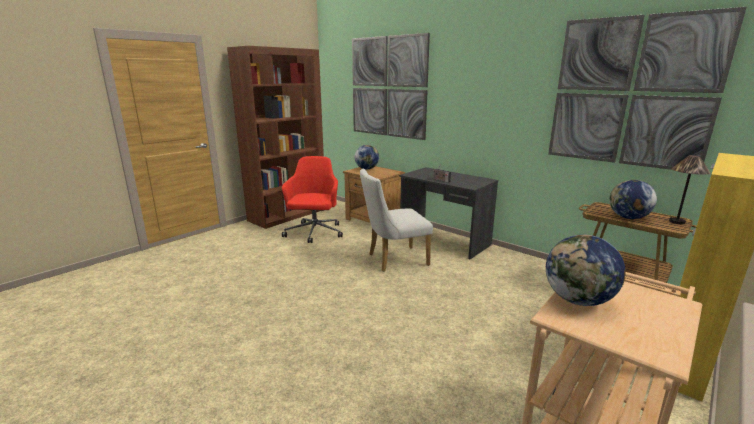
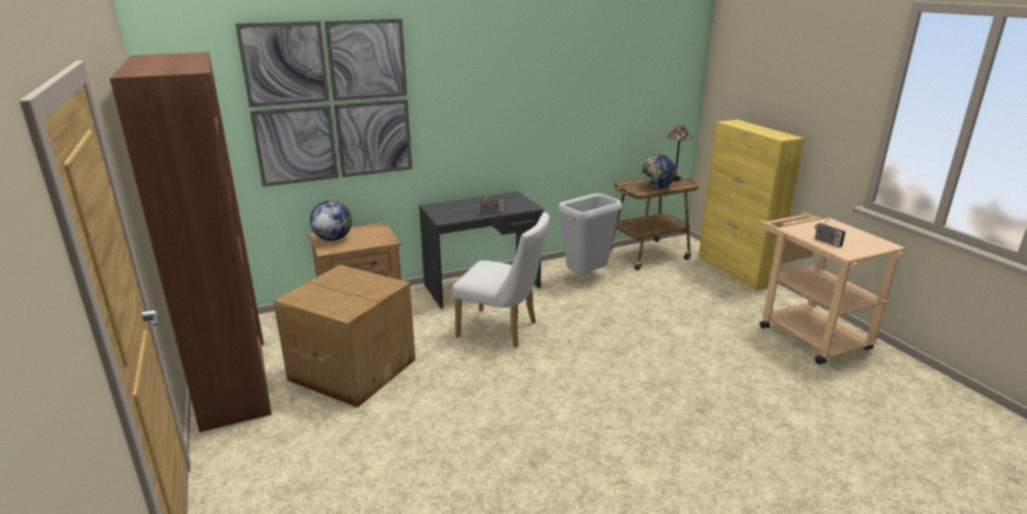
camera: 65 degrees left, 5 degrees up
red office chair [282,156,343,243] -> cardboard box [273,265,416,407]
white chair [360,168,433,272] -> white chair turned 75 degrees counterclockwise [452,212,549,348]
globe [546,235,626,306] -> radio [814,218,846,247]
picture [548,7,747,170] -> none
none -> grey trash can [558,193,622,274]

